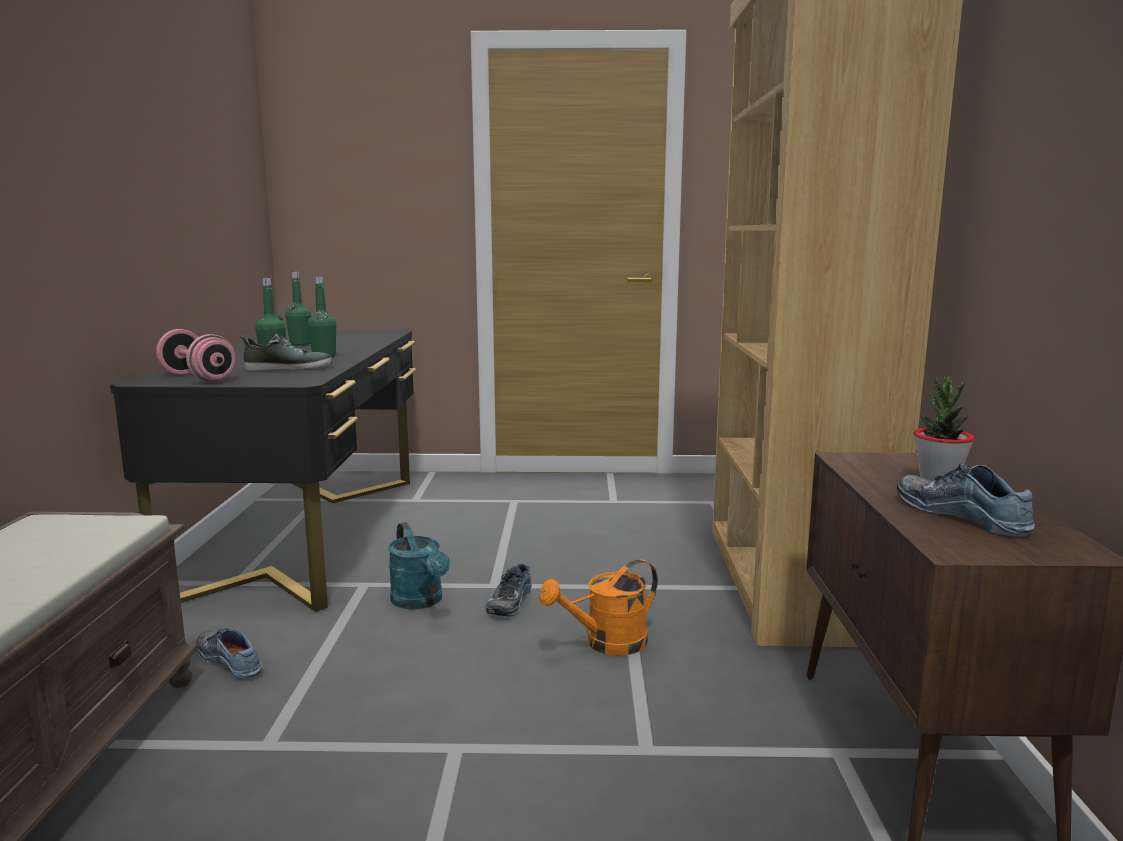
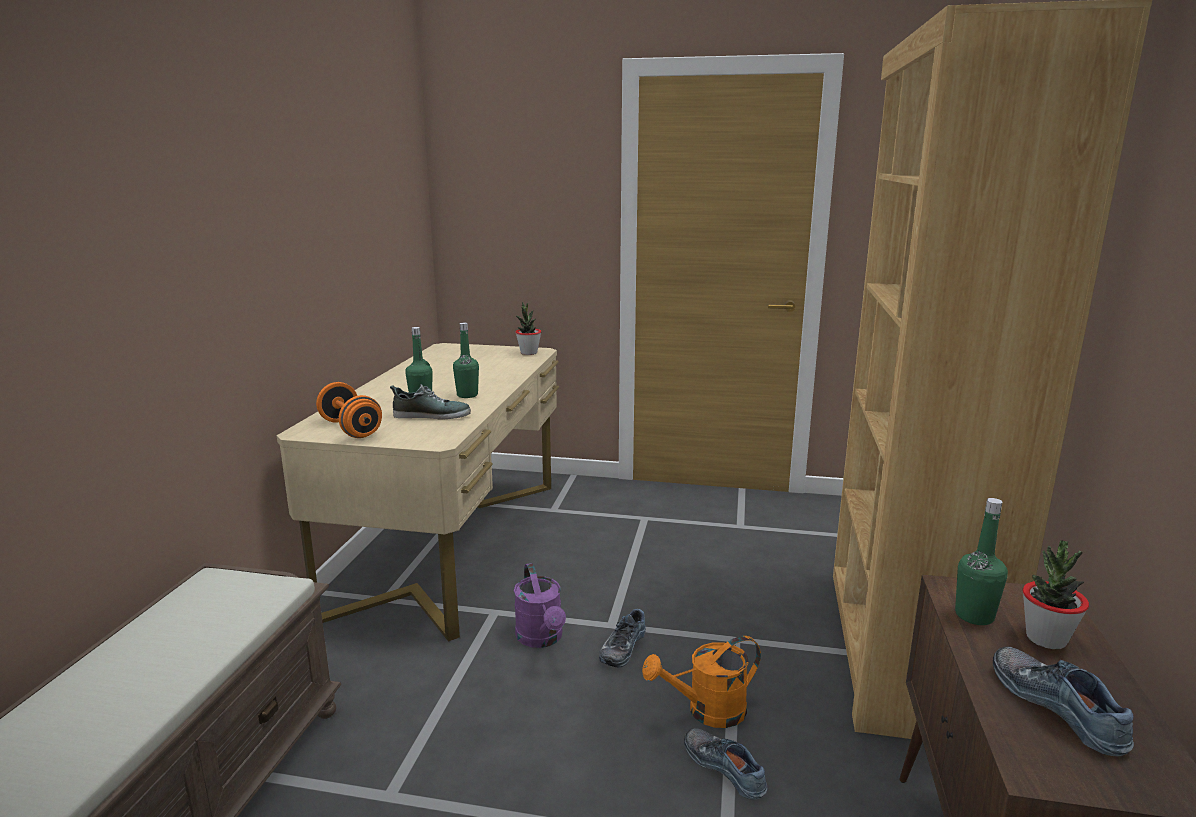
camera: 10 degrees right, 5 degrees up
black desk [110,330,416,612] -> beige desk [277,343,559,641]
pink dumbbell [156,329,235,382] -> orange dumbbell [316,382,382,438]
shoe [196,628,262,680] -> shoe moved to [684,728,767,800]
green bottle [285,272,311,345] -> green bottle moved to [955,498,1008,625]
turquoise watering can [388,522,450,609] -> purple watering can [514,563,566,648]
none -> potted plant [515,302,541,355]

